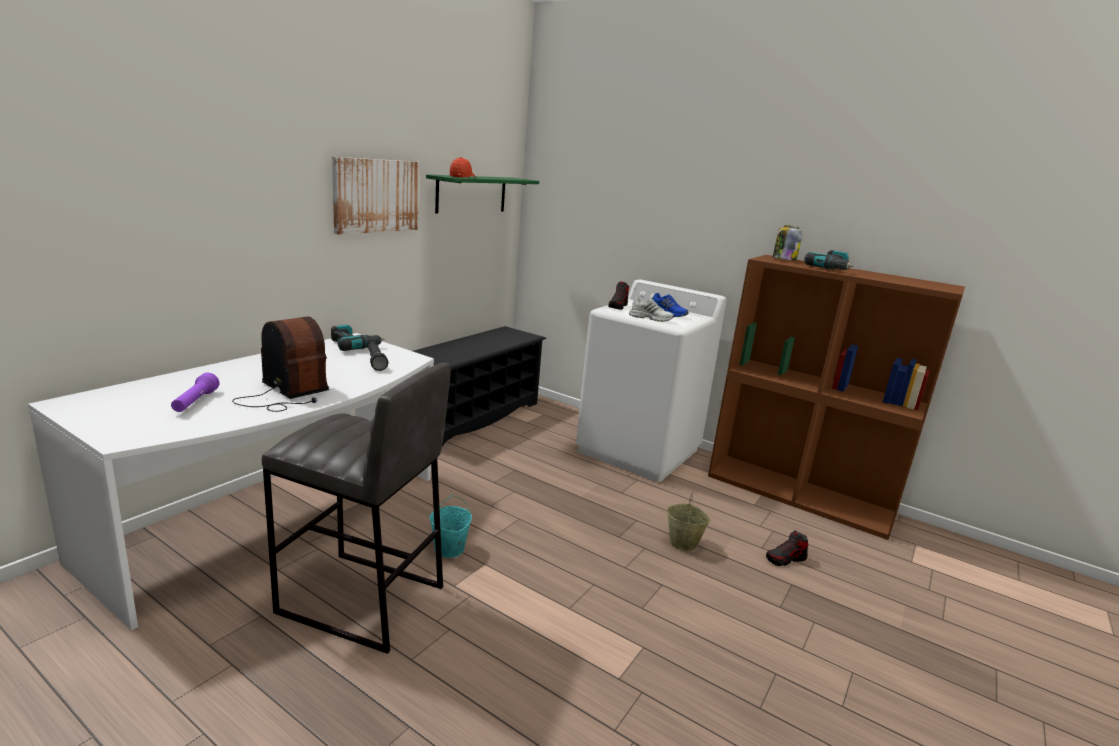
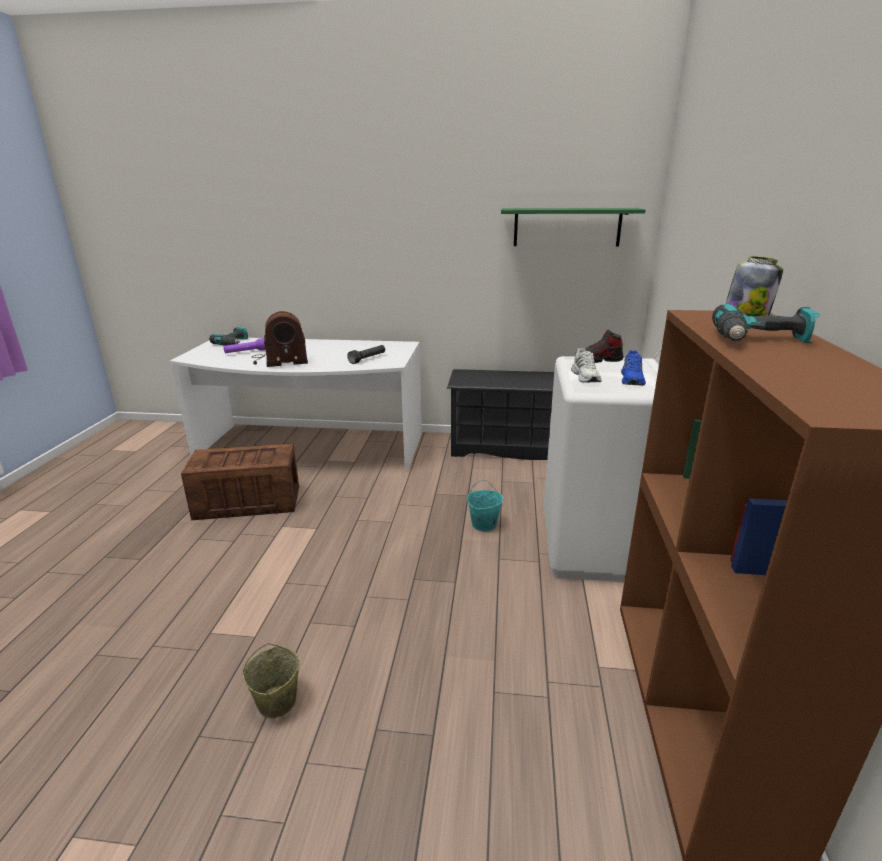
camera: 65 degrees right, 5 degrees up
radio [232,317,329,412] -> radio turned 60 degrees clockwise [252,311,308,367]
grey stool [262,362,451,654] -> crate [181,443,299,520]
power drill [331,325,385,351] -> power drill moved to [209,327,248,346]
picture [332,157,420,235] -> none
turquoise bucket [429,495,472,558] -> turquoise bucket moved to [467,480,503,531]
cap [450,157,475,178] -> none
beige bucket [667,493,711,551] -> beige bucket moved to [243,643,300,719]
shoe [766,530,808,566] -> none

